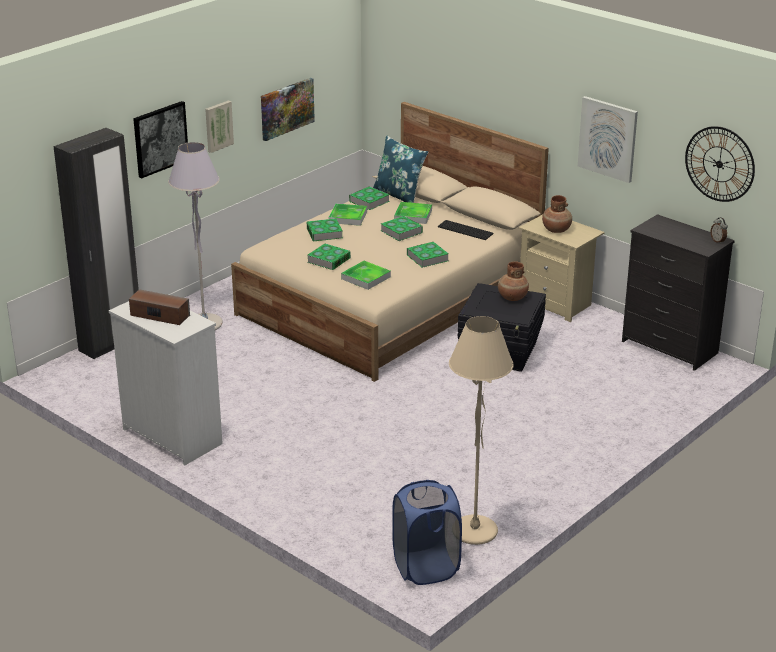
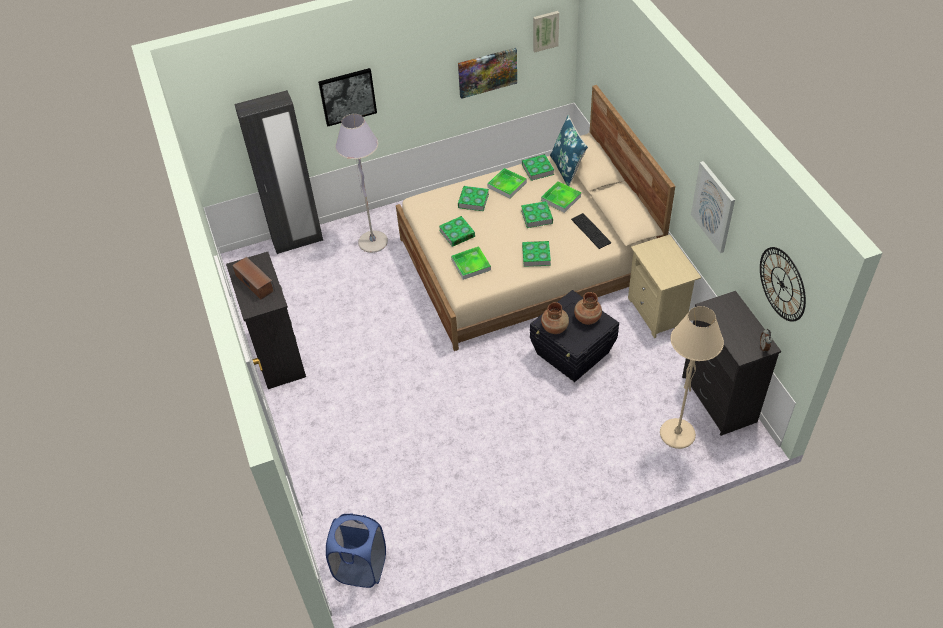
camera: 30 degrees right, 20 degrees up
white dresser [109,301,223,465] -> black dresser [226,252,306,389]
picture [205,100,234,153] -> picture moved to [533,11,559,52]
beige floor lamp [449,316,514,545] -> beige floor lamp moved to [660,306,724,449]
brown vase [542,195,572,233] -> brown vase moved to [541,302,569,334]

